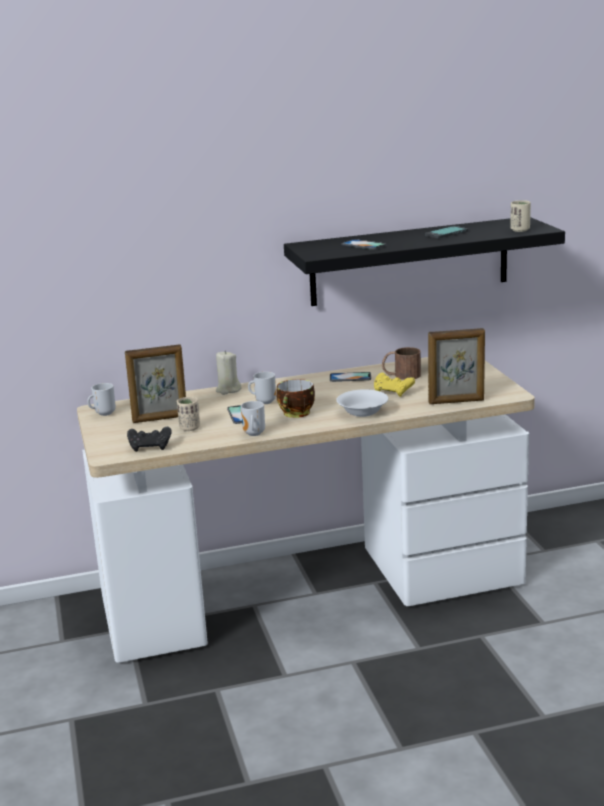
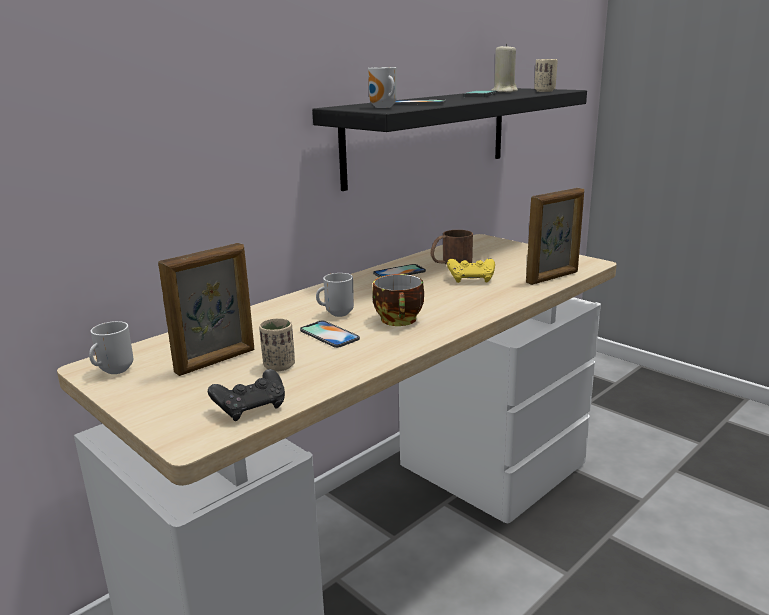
camera: 30 degrees left, 0 degrees up
beige candle [216,350,242,395] -> beige candle moved to [492,44,518,93]
mug [241,401,265,436] -> mug moved to [368,67,397,108]
white bowl [336,389,388,417] -> none

